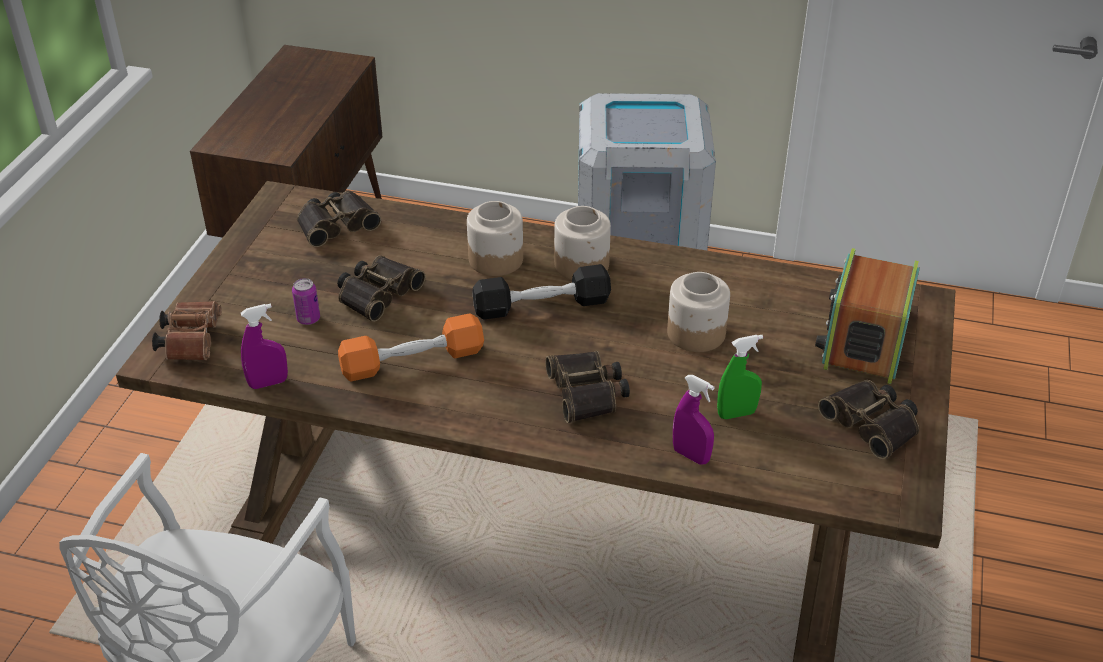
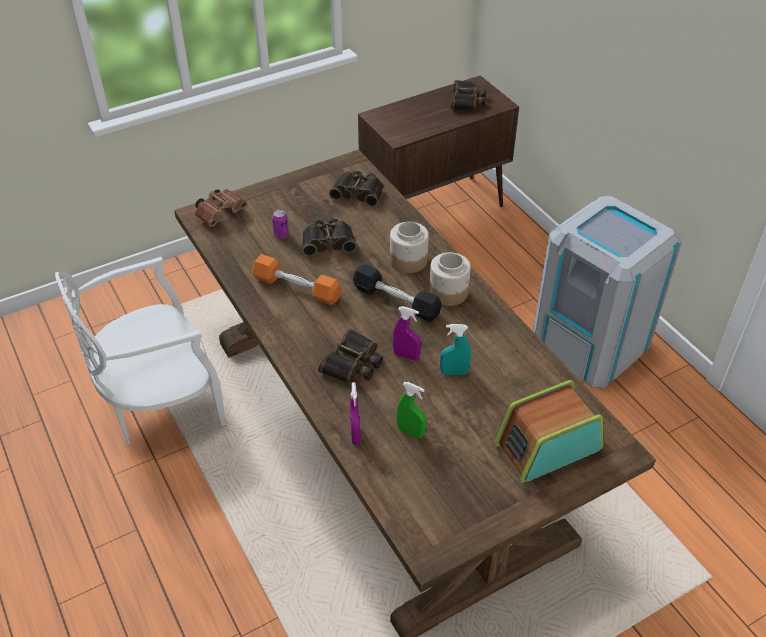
camera: 45 degrees right, 5 degrees up
purple spray bottle [241,303,288,389] -> purple spray bottle moved to [392,306,421,361]
jar [667,272,730,352] -> turquoise spray bottle [440,324,471,375]
binoculars [818,380,919,459] -> binoculars moved to [451,80,487,110]

